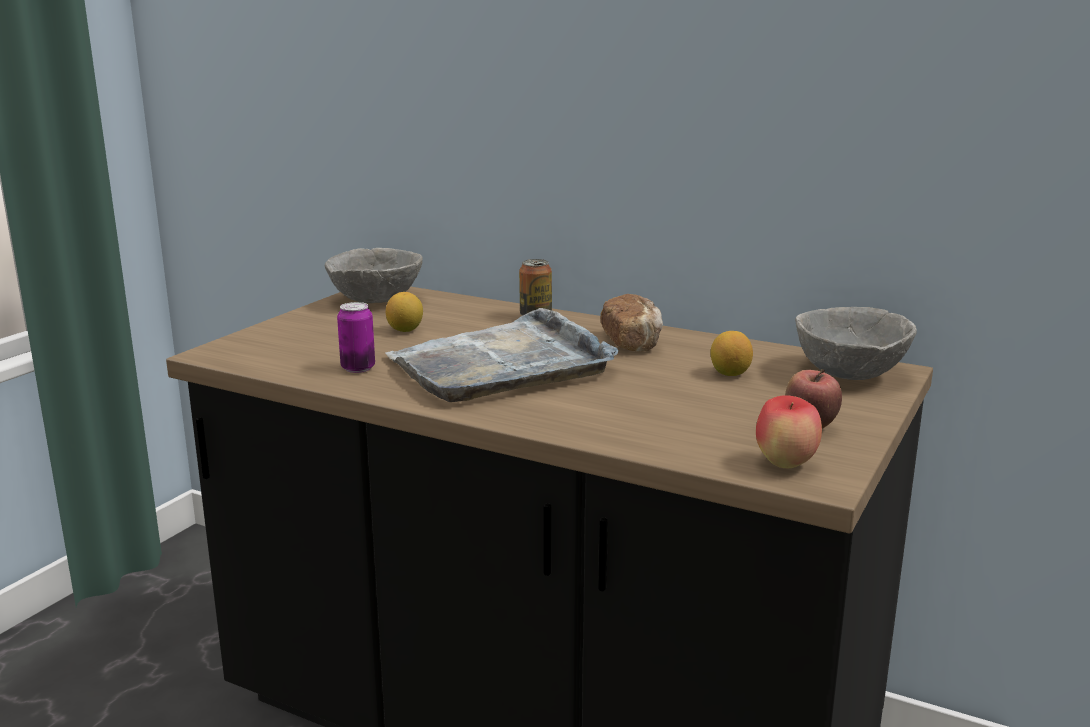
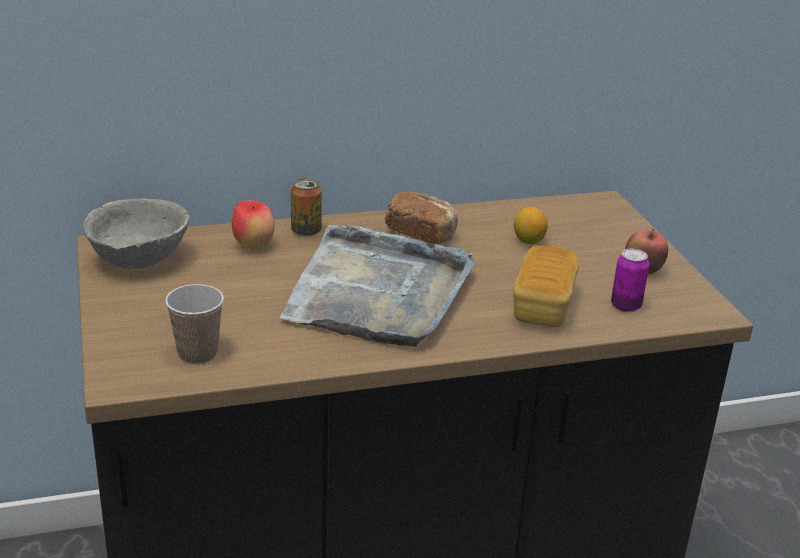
camera: 45 degrees left, 10 degrees up
can [337,302,375,373] -> can moved to [611,249,649,312]
lemon [386,292,423,332] -> none
apple [756,395,822,468] -> apple moved to [232,200,275,250]
grey bowl [795,307,917,380] -> none
none -> cup [165,284,224,364]
none -> bread [513,246,579,327]

